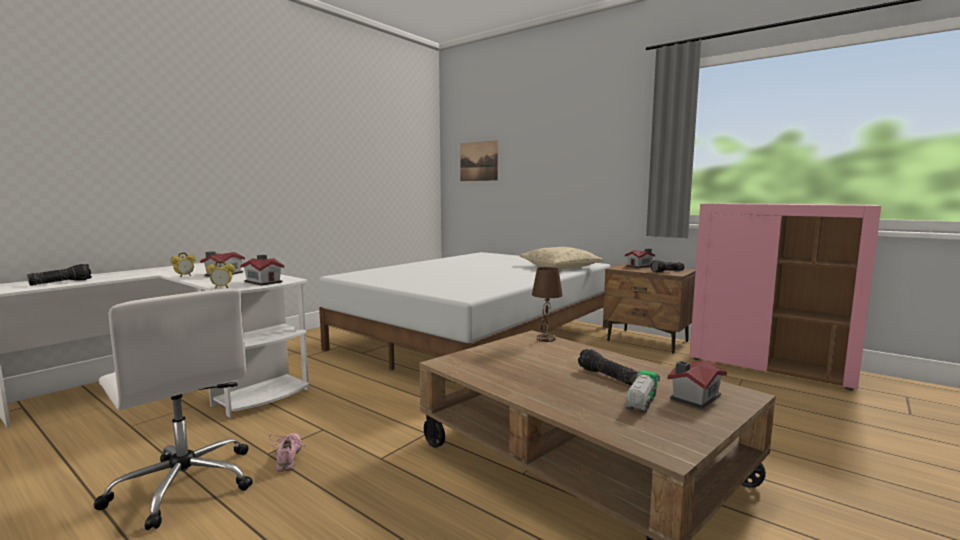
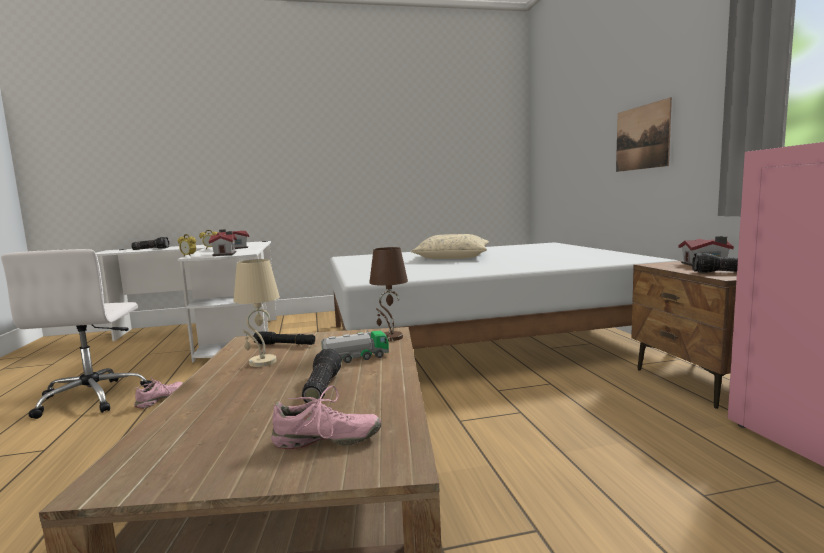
camera: 40 degrees right, 0 degrees up
picture [460,140,498,181] -> picture moved to [616,97,672,172]
beige pillow [519,247,603,269] -> beige pillow moved to [411,234,489,259]
toy truck [626,370,660,413] -> toy truck moved to [321,330,389,363]
toy house [668,360,727,409] -> pink shoe [271,386,381,449]
none -> beige table lamp [233,259,280,367]
none -> black flashlight [253,331,315,345]

